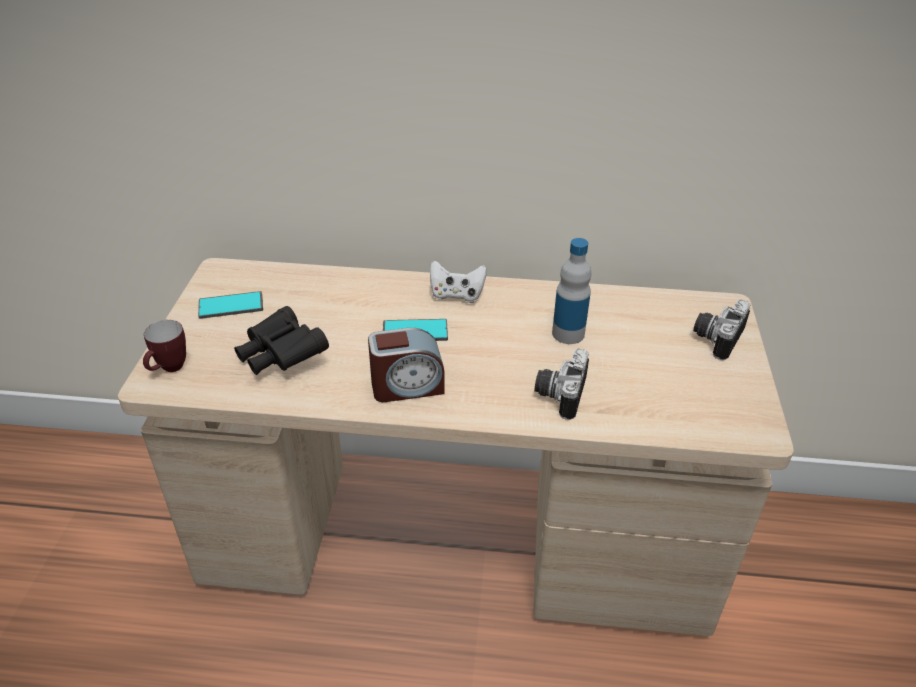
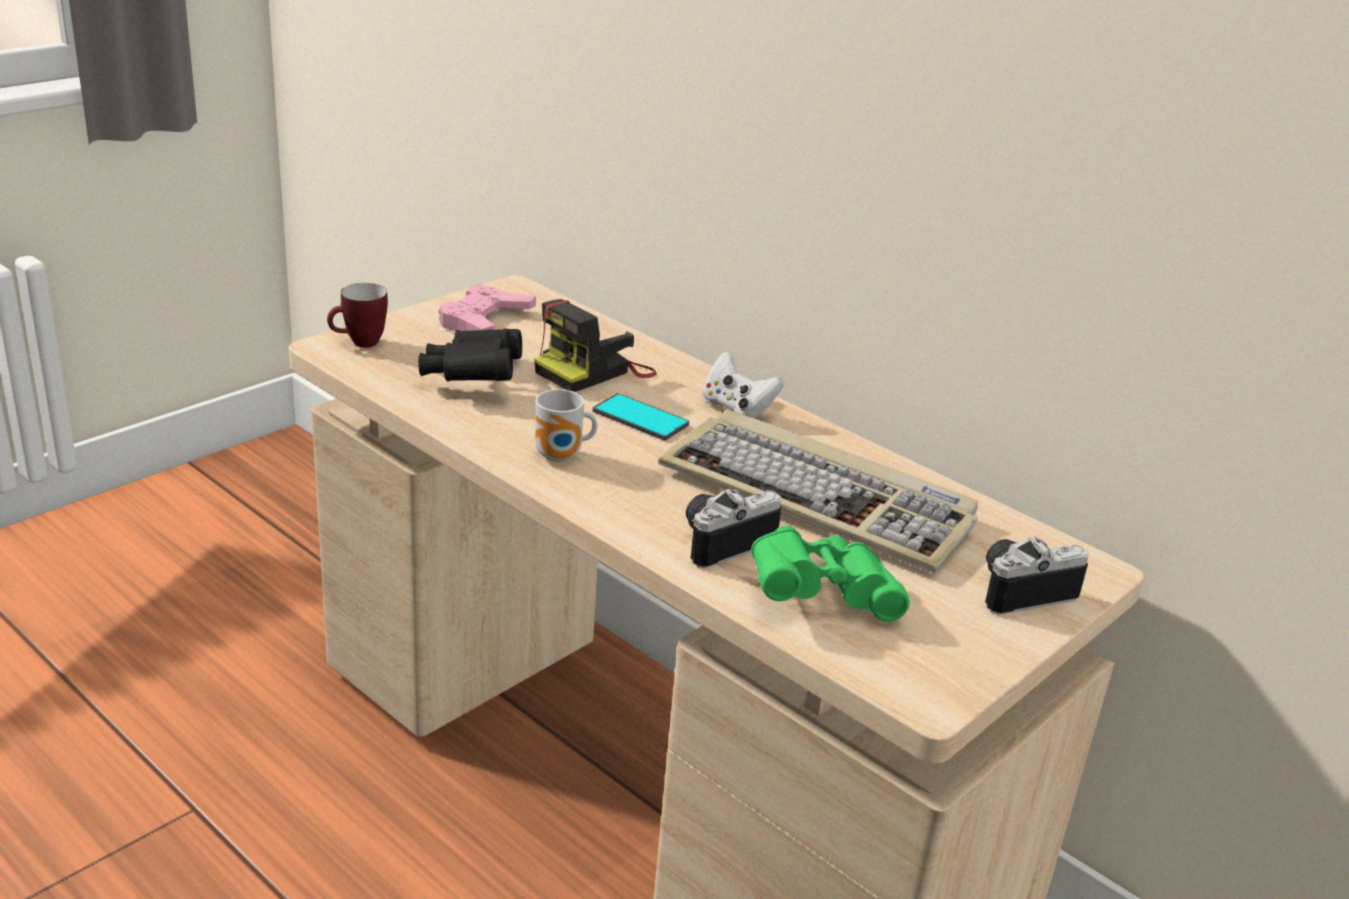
camera: 35 degrees right, 10 degrees down
phone [198,291,263,319] -> pink game controller [439,284,536,331]
alarm clock [368,328,445,402] -> mug [535,389,598,462]
bottle [552,238,591,344] -> keyboard [658,409,978,573]
none -> camera [534,299,657,392]
none -> green binoculars [751,526,910,622]

